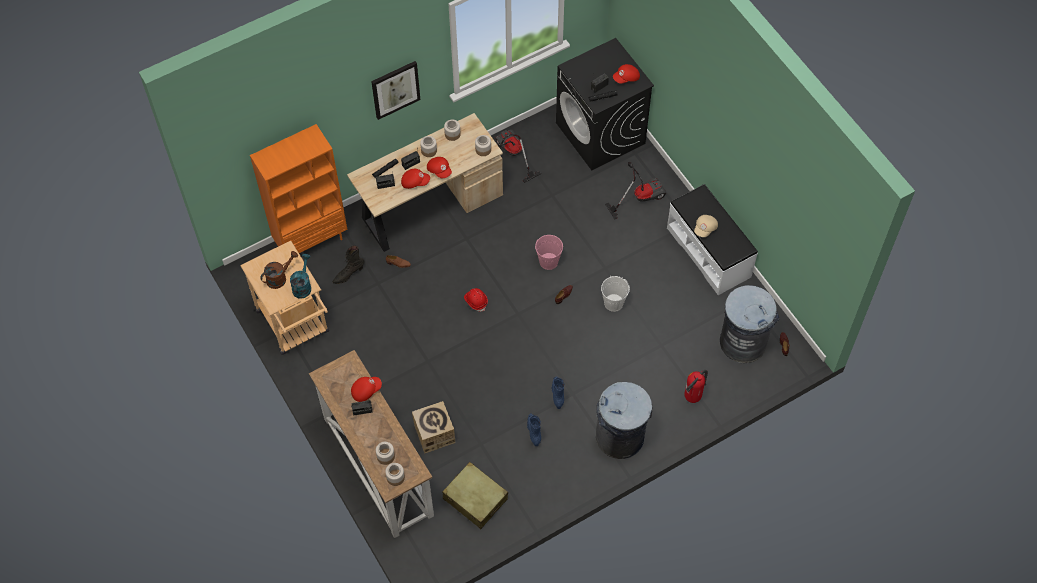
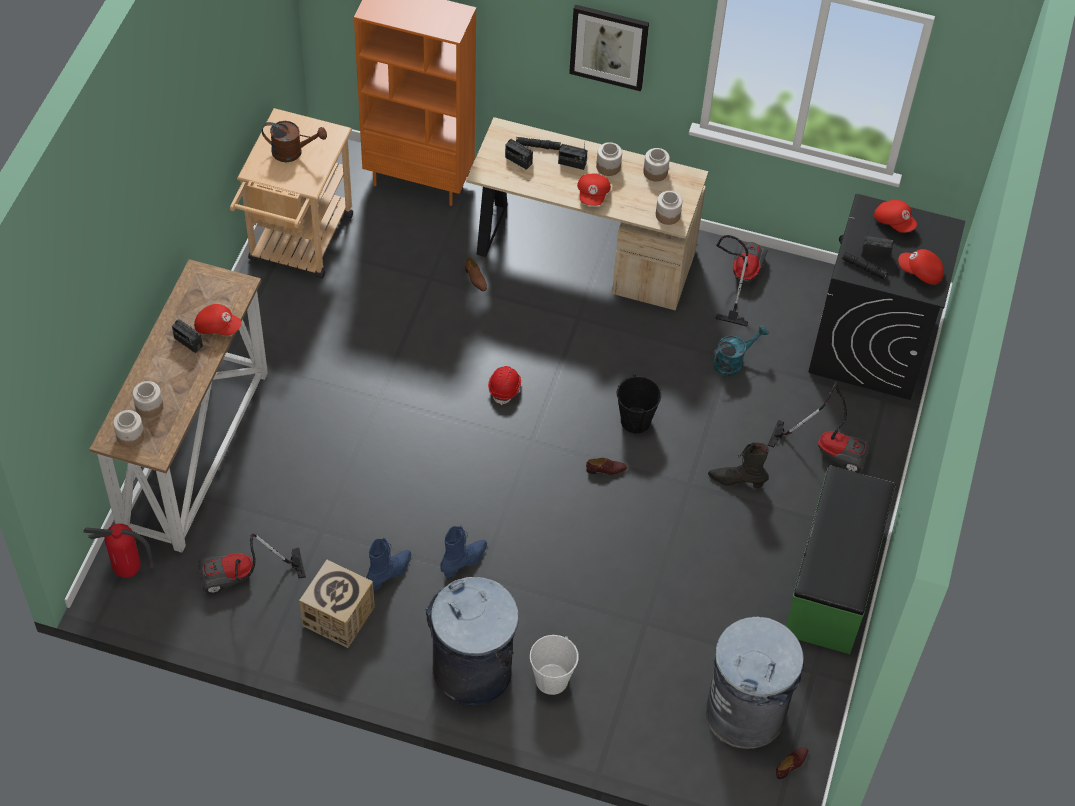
camera: 45 degrees right, 5 degrees down
turquoise watering can [290,254,311,299] -> turquoise watering can moved to [712,325,769,376]
black boot [333,245,365,284] -> black boot moved to [708,442,769,488]
red cap [401,169,430,189] -> red cap moved to [874,200,917,233]
cardboard box [412,401,455,454] -> cardboard box moved to [299,559,375,648]
beige suitcase [442,462,508,529] -> vacuum cleaner [198,533,306,594]
pink bucket [535,235,563,270] -> black bucket [617,375,661,433]
white bucket [601,276,630,312] -> white bucket moved to [530,635,579,695]
white bench [667,184,758,295] -> green bench [786,465,896,654]
fire extinguisher [684,370,708,403] -> fire extinguisher moved to [83,523,155,578]
beige cap [694,215,718,237] -> none

